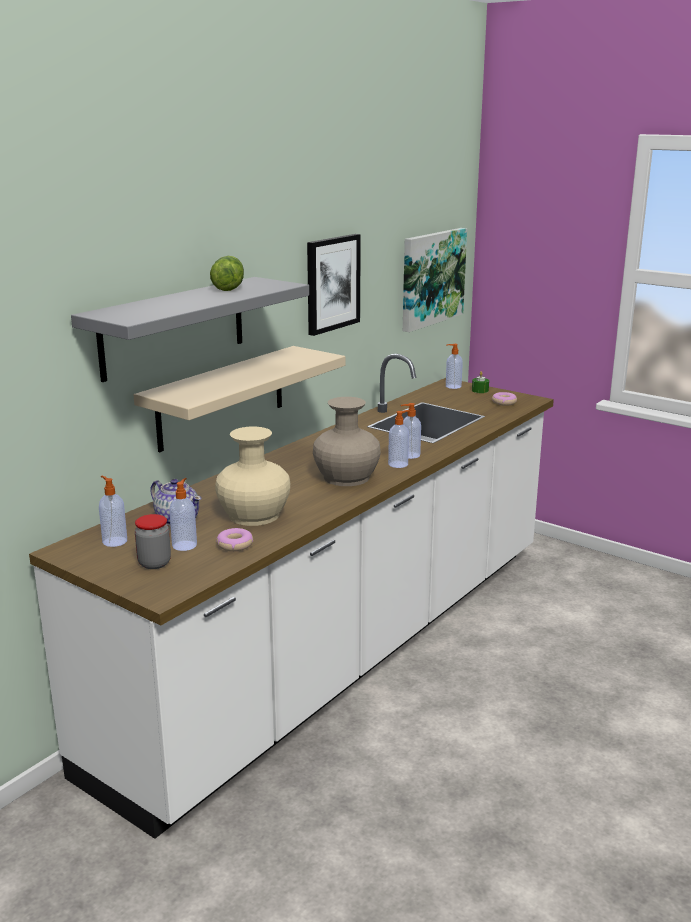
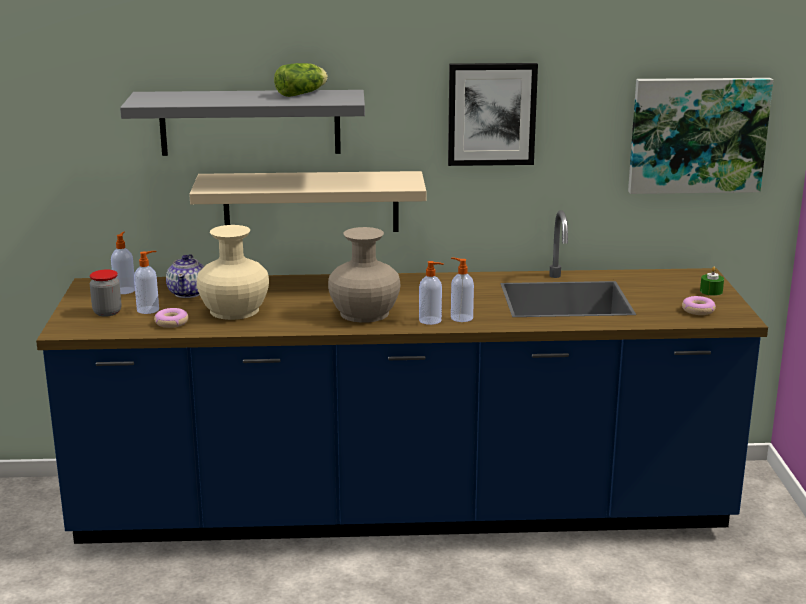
camera: 50 degrees right, 0 degrees up
white counter [29,354,554,839] -> blue counter [36,210,768,544]
soap dispenser [446,344,463,389] -> none

